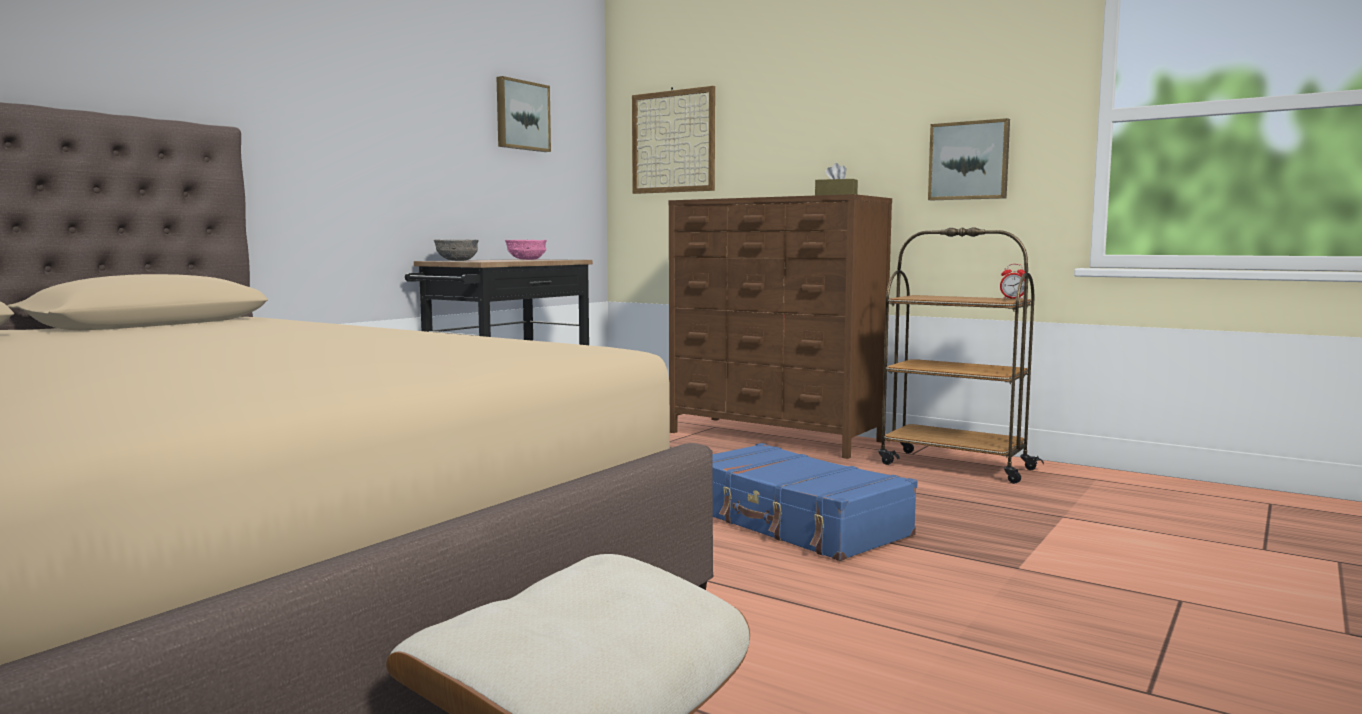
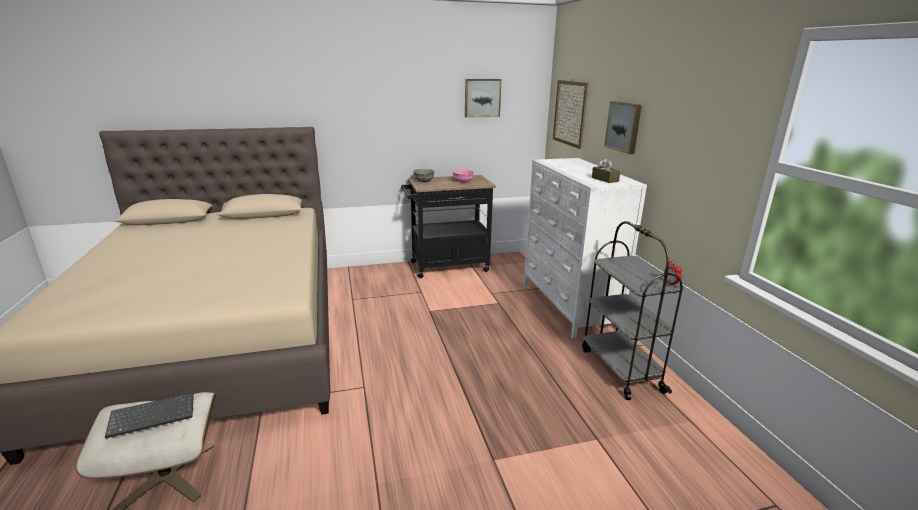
camera: 40 degrees right, 15 degrees up
brown dresser [668,194,892,459] -> white dresser [524,158,647,339]
blue suitcase [712,443,918,561] -> none
brown cart [878,227,1044,484] -> grey cart [582,221,683,400]
picture [928,118,1010,200] -> picture moved to [604,101,642,154]
none -> keyboard [105,393,194,439]

